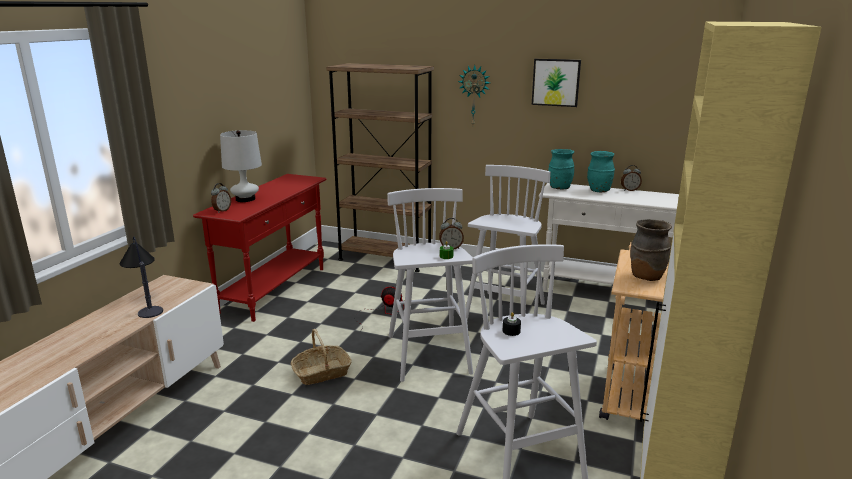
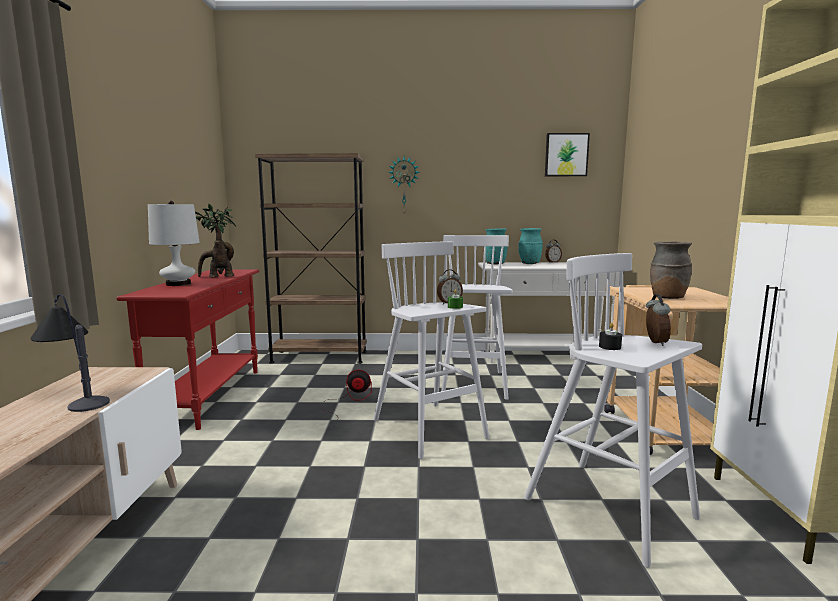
camera: 20 degrees left, 10 degrees down
alarm clock [211,183,231,213] -> alarm clock moved to [646,294,671,346]
basket [291,329,352,385] -> none
picture [532,59,581,107] -> picture moved to [545,133,590,176]
none -> potted plant [195,203,236,277]

